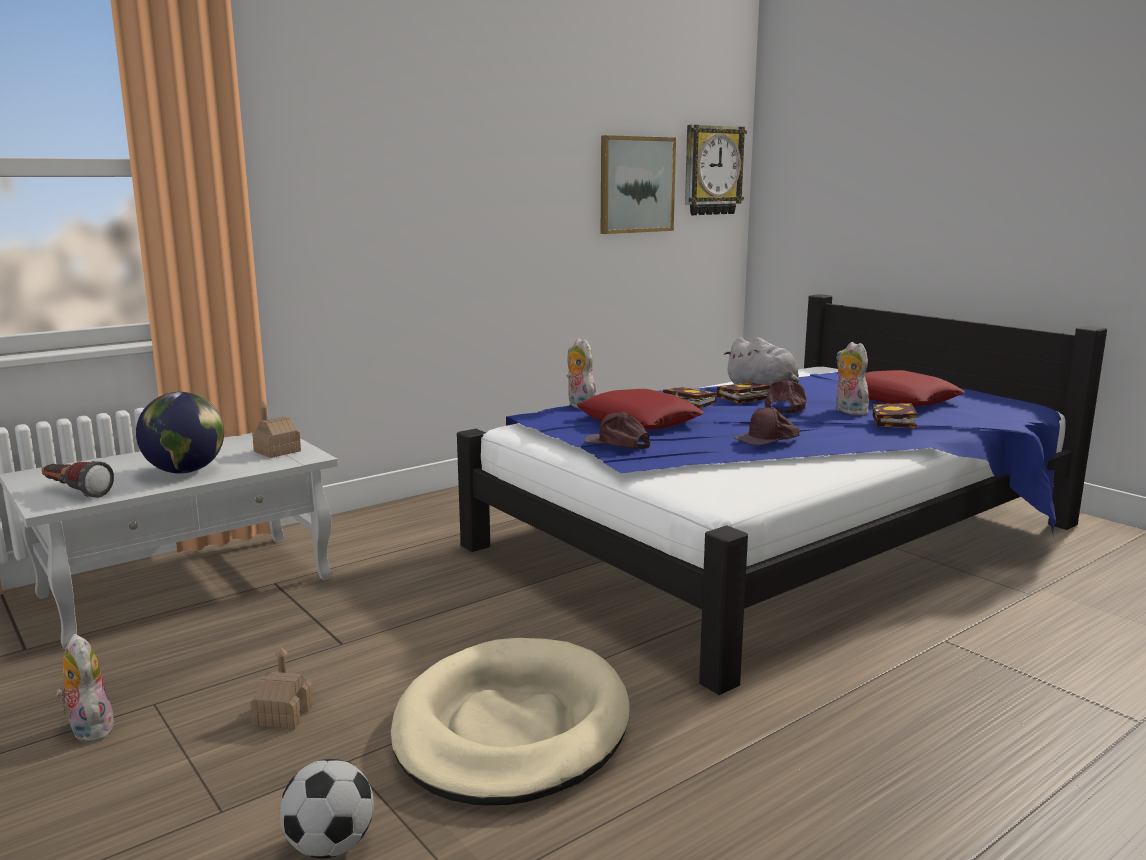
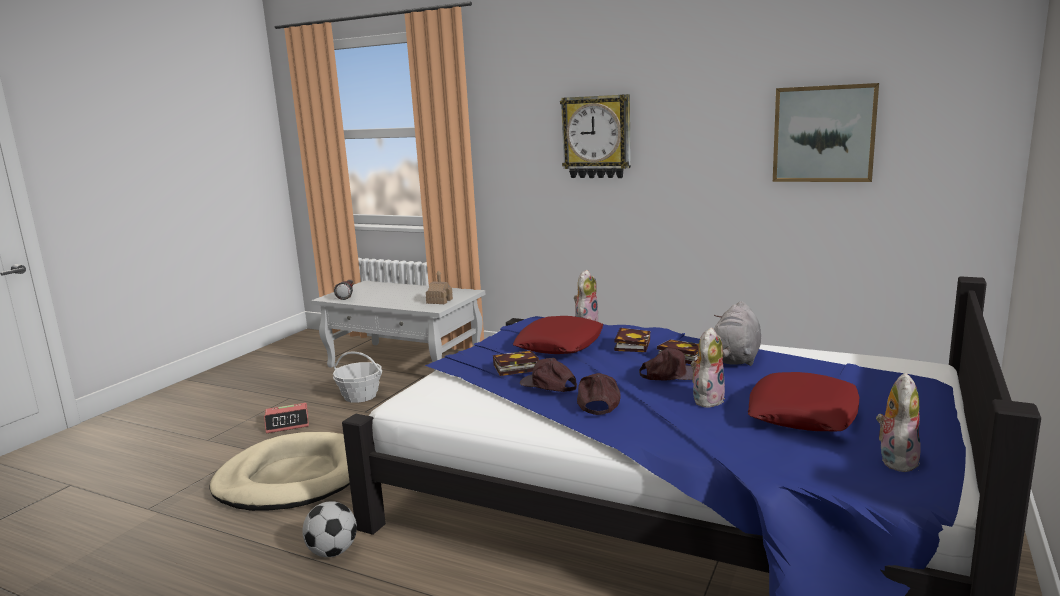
camera: 65 degrees right, 0 degrees up
plush toy [56,634,117,742] -> plush toy moved to [876,372,921,472]
globe [136,392,224,474] -> none
toy house [250,646,313,729] -> alarm clock [264,403,309,433]
football [280,759,374,858] -> football moved to [302,501,357,557]
brown cap [584,412,650,449] -> brown cap moved to [577,373,621,415]
wall clock [685,125,747,215] -> wall clock moved to [560,94,631,178]
book [873,403,918,428] -> book moved to [493,350,539,376]
none -> basket [333,352,382,403]

